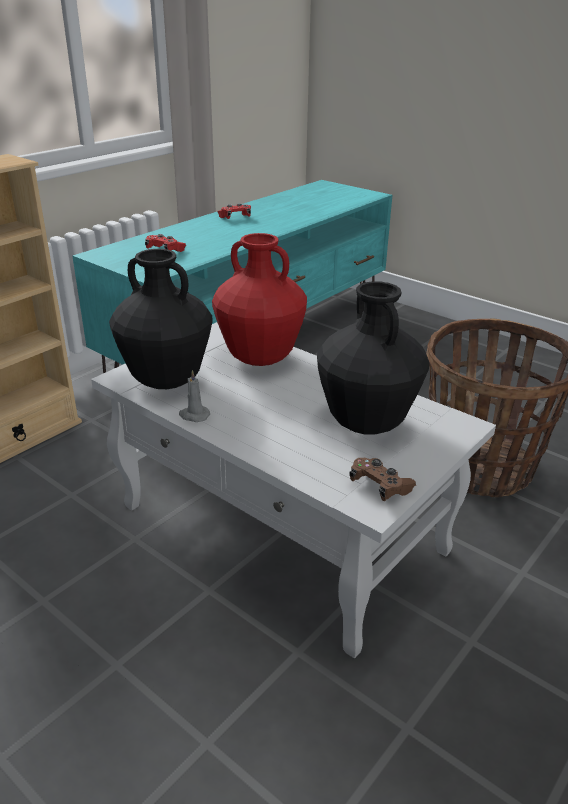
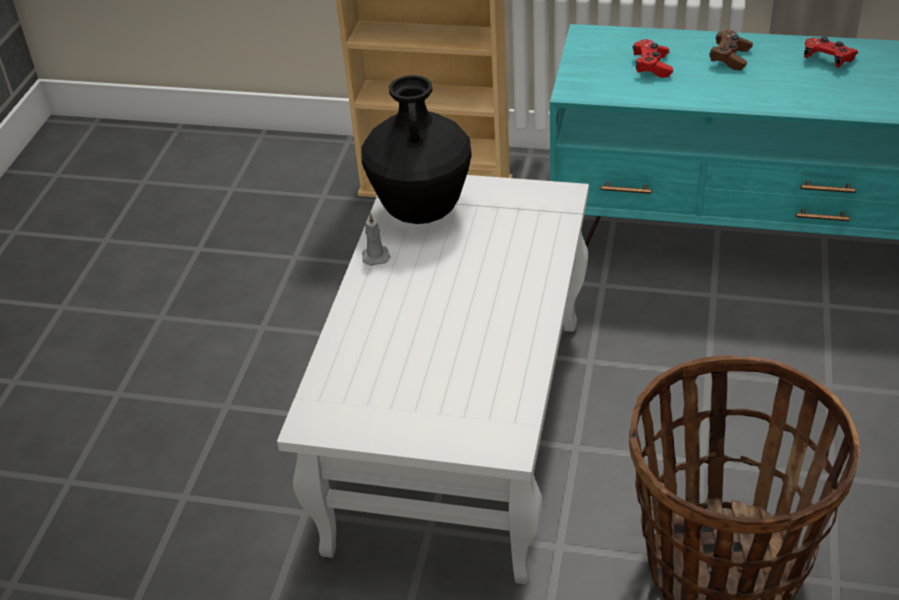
camera: 65 degrees right, 10 degrees up
red vase [212,233,307,366] -> none
black vase [317,281,430,435] -> none
brown game controller [349,458,416,501] -> brown game controller moved to [709,30,753,71]

